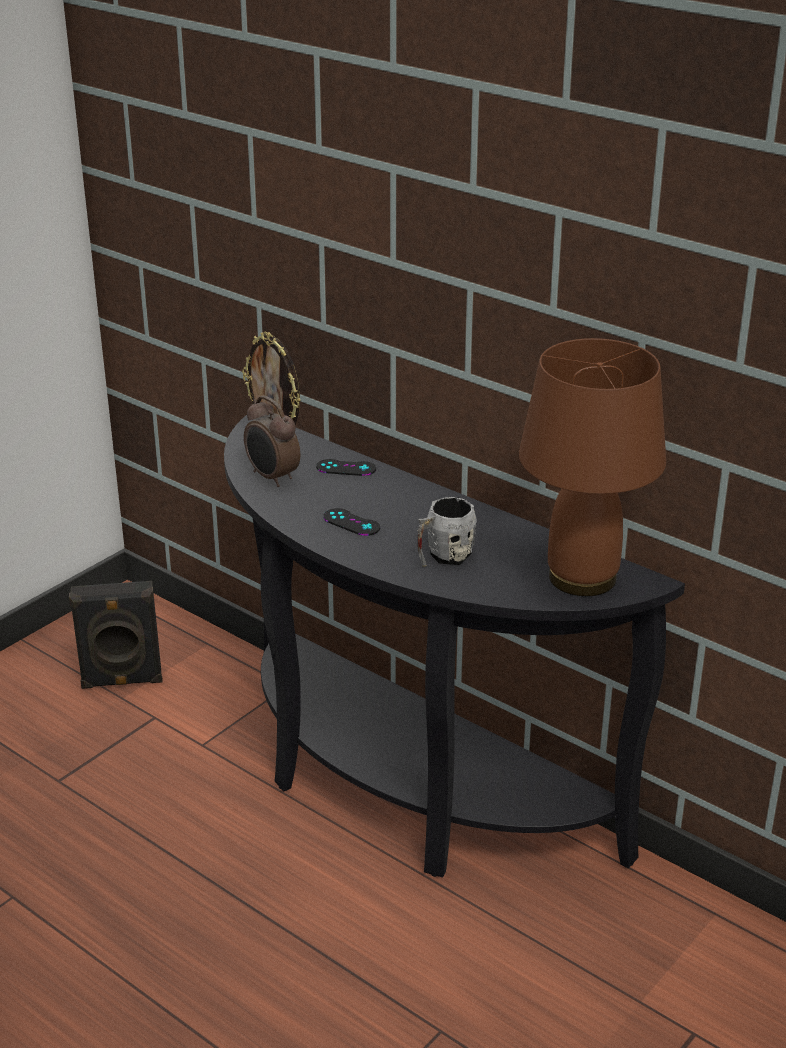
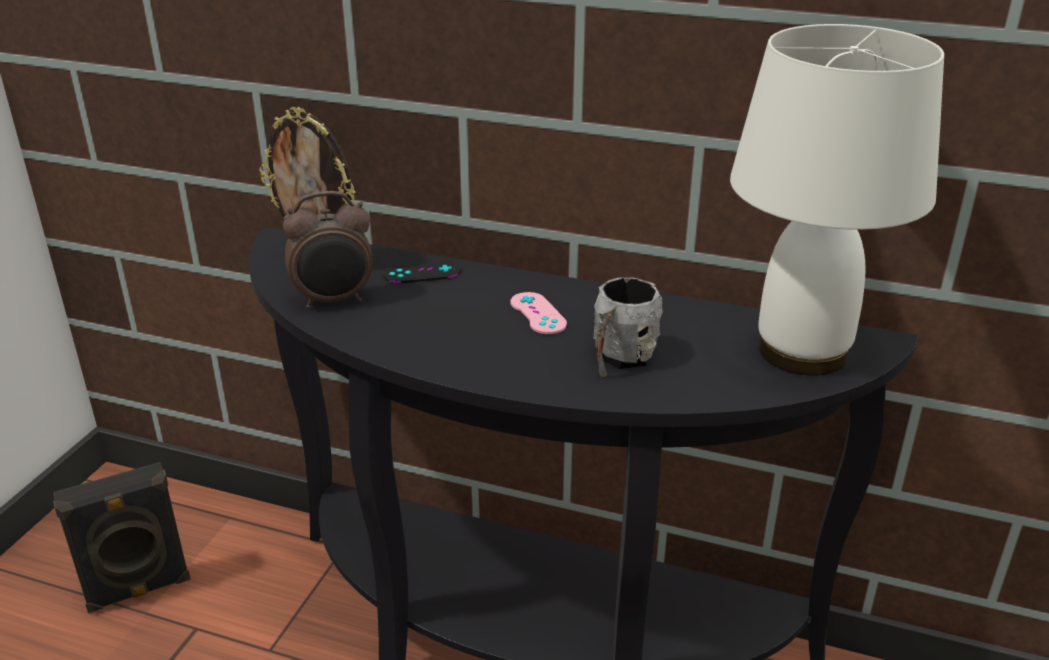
camera: 20 degrees left, 0 degrees up
alarm clock [244,396,300,487] -> alarm clock turned 45 degrees counterclockwise [283,191,373,308]
black game controller [323,508,380,536] -> none
brown table lamp [519,338,666,596] -> white table lamp [730,24,944,376]
none -> pink game controller [511,292,567,334]

